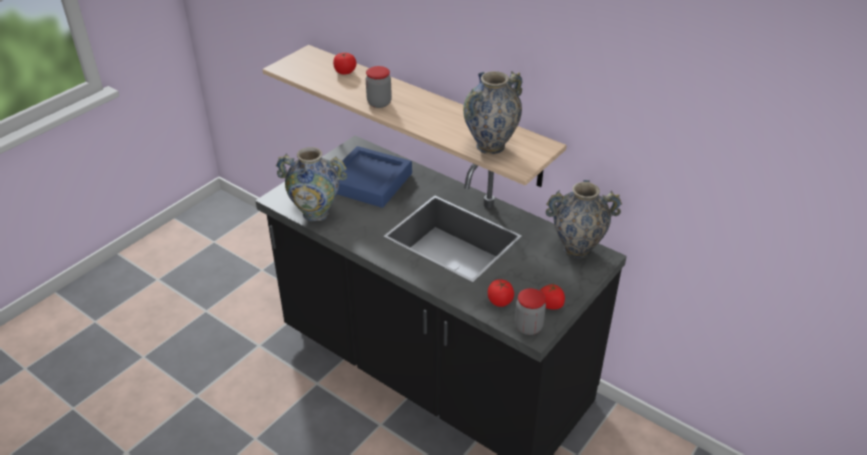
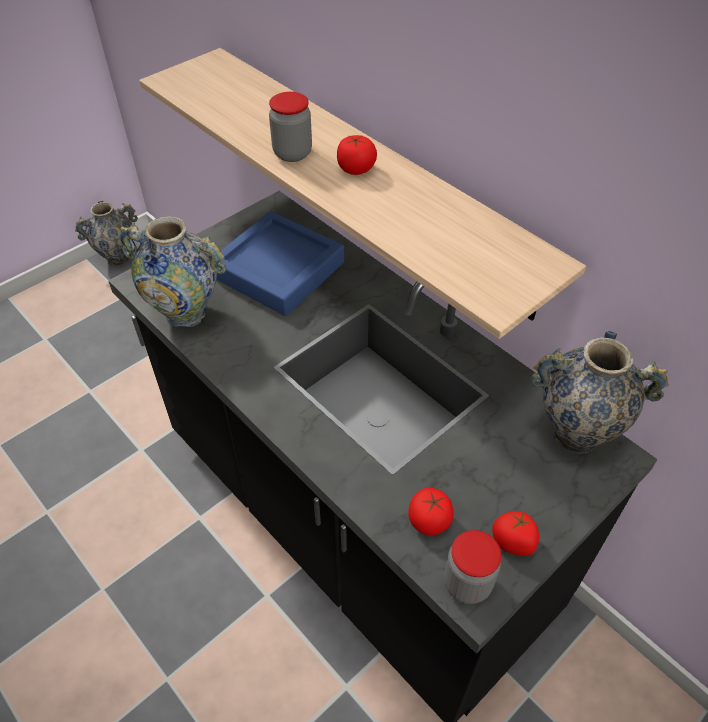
camera: 10 degrees right, 10 degrees up
tomato [333,53,356,75] -> tomato moved to [337,135,377,175]
vase [463,71,523,154] -> vase moved to [75,201,138,265]

